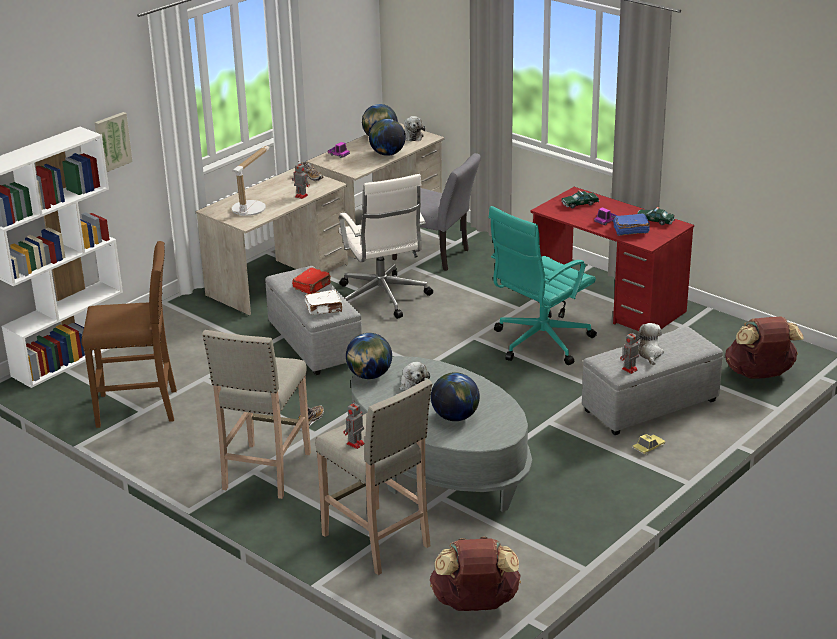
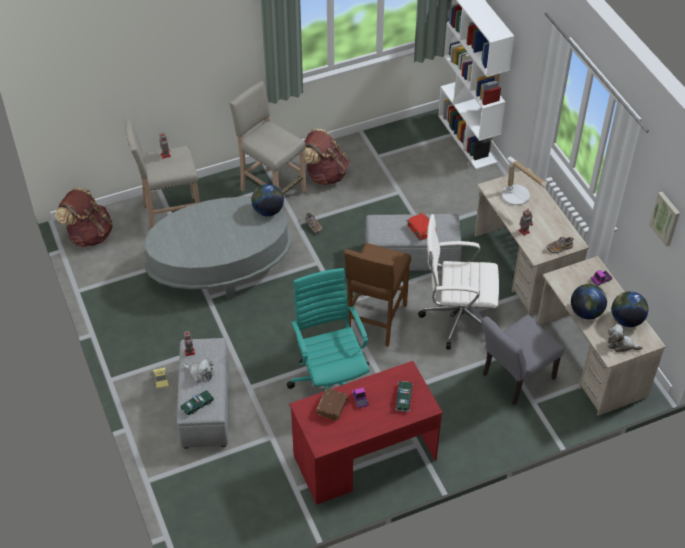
camera: 115 degrees right, 20 degrees up
brown stool [81,241,177,428] -> brown stool moved to [344,243,411,347]
picture [95,112,133,172] -> picture moved to [649,192,680,247]
white book [305,290,342,315] -> none
plush toy [400,362,430,391] -> none
globe [431,372,480,421] -> none
blue book [613,214,650,236] -> brown book [316,388,348,421]
toy car [638,207,675,225] -> toy car moved to [180,390,214,416]
brown backpack [726,316,804,378] -> brown backpack moved to [304,129,349,185]

